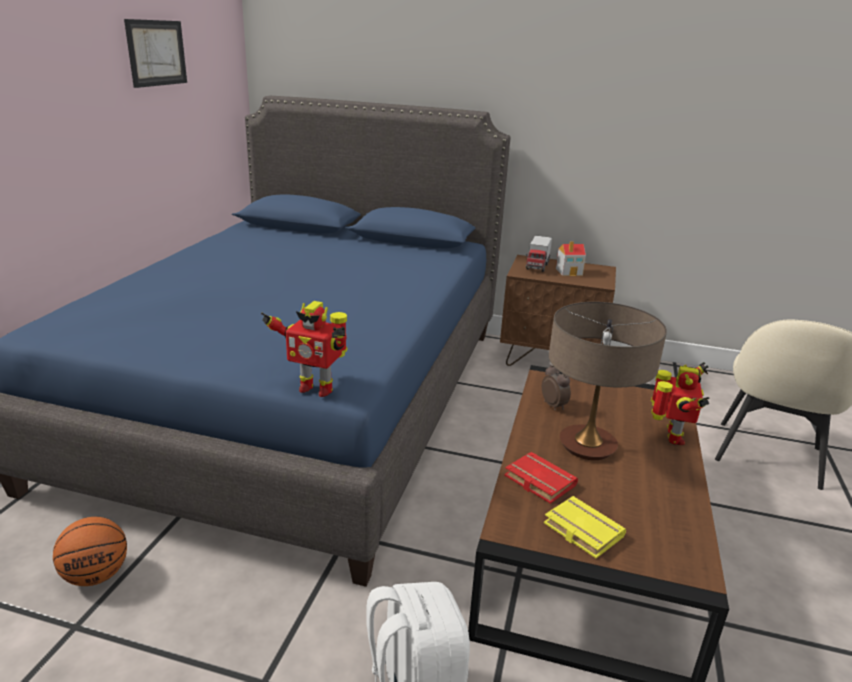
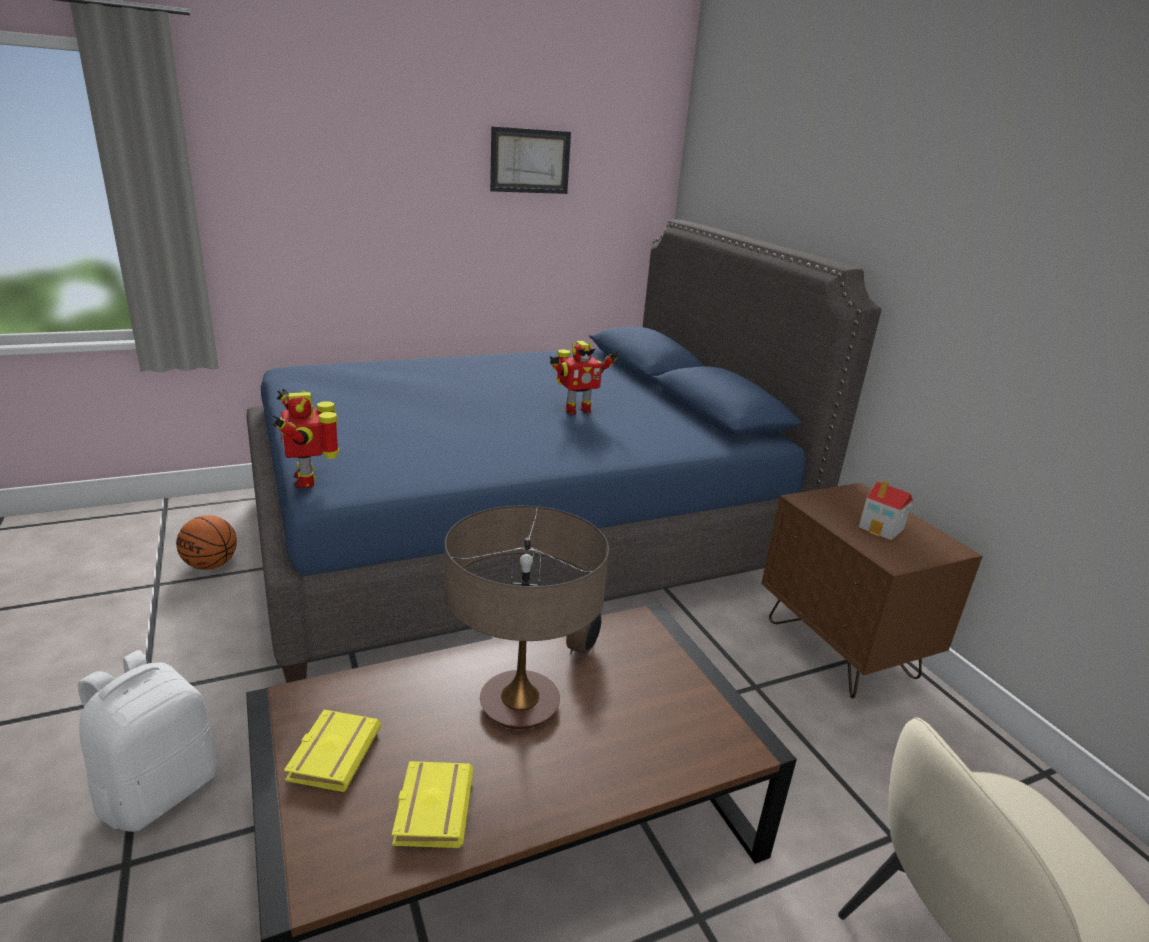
camera: 50 degrees right, 0 degrees up
red book [504,452,578,504] -> none
toy truck [526,235,552,272] -> none
toy robot [651,362,710,445] -> toy robot moved to [550,341,619,415]
none -> yellow book [392,761,474,848]

